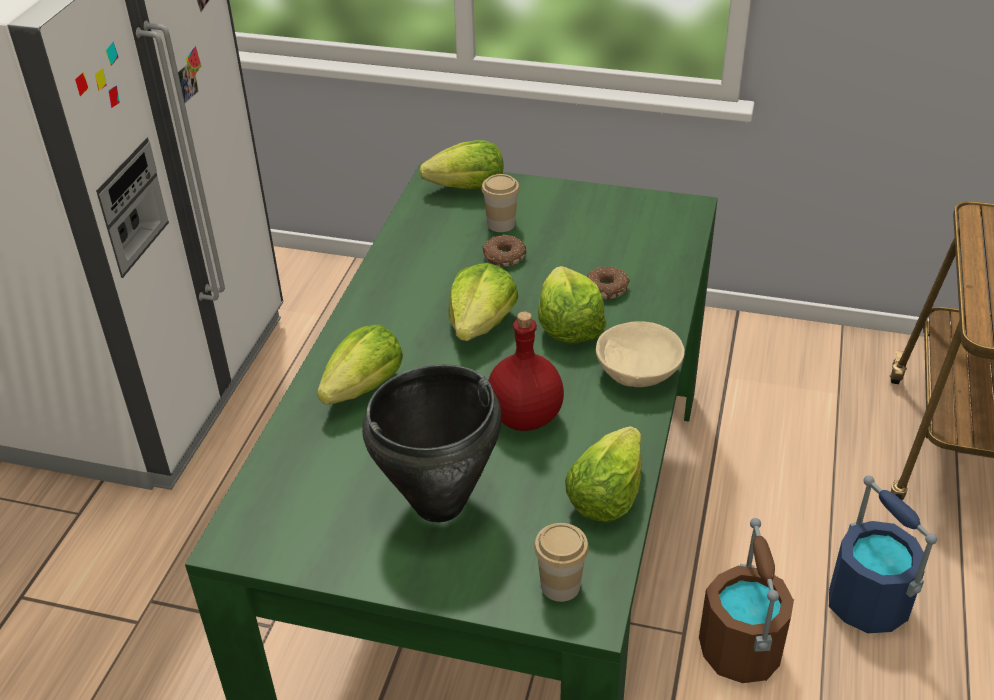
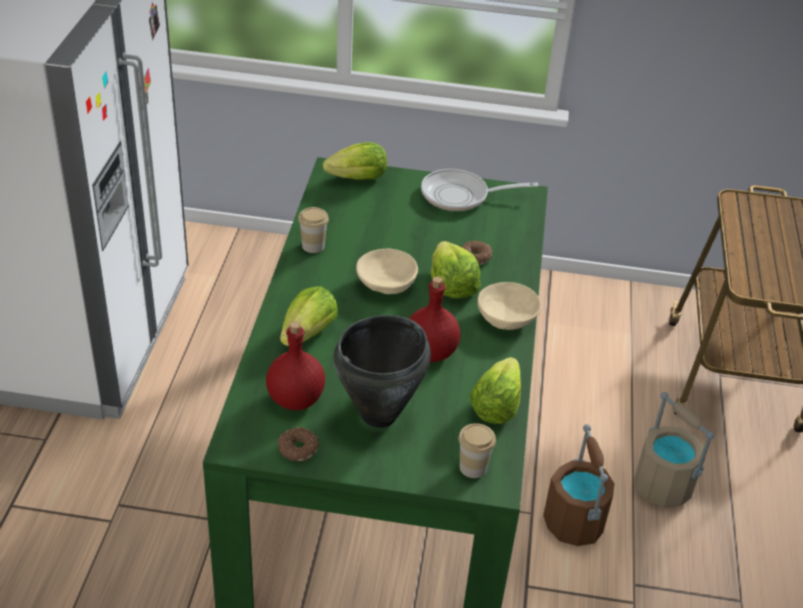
camera: 10 degrees left, 0 degrees up
lettuce [449,263,519,341] -> beige bowl [356,249,418,294]
cup [481,174,520,232] -> cup moved to [298,207,329,253]
donut [482,235,526,267] -> donut moved to [277,427,319,462]
blue bucket [829,476,937,633] -> beige bucket [634,392,714,508]
none -> red bottle [266,321,325,411]
none -> frying pan [421,169,538,211]

